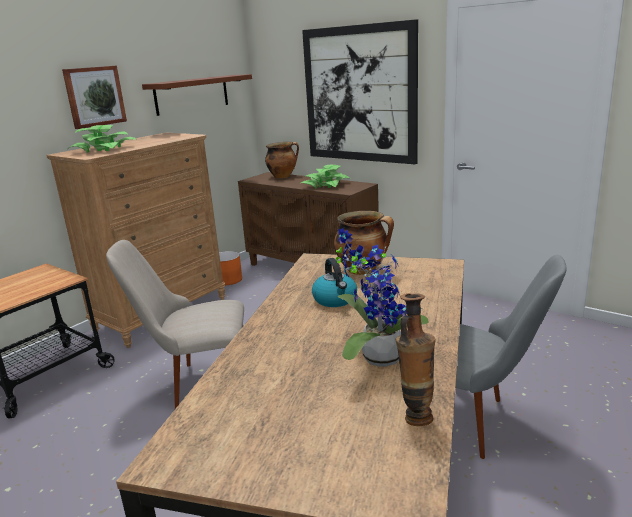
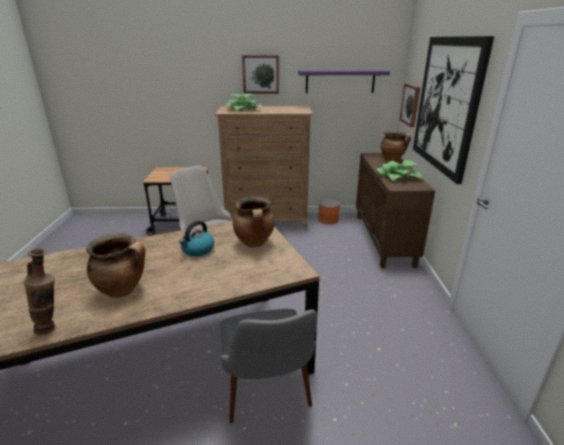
camera: 50 degrees right, 5 degrees up
brown shelf [142,74,252,116] -> purple shelf [298,70,390,93]
potted plant [335,228,429,367] -> cooking pot [86,233,145,298]
none -> picture [399,83,420,127]

